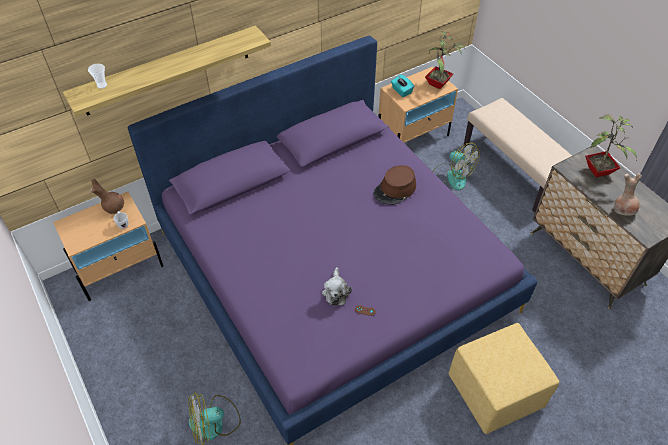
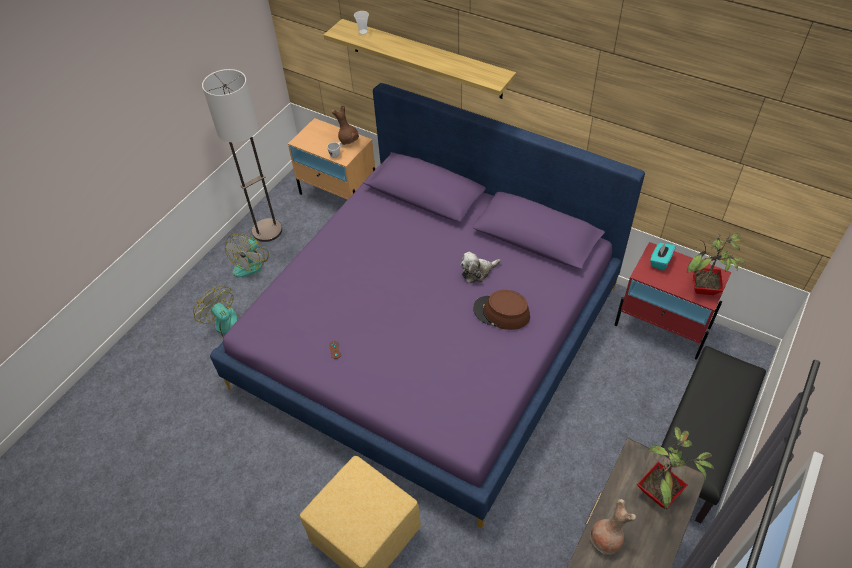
camera: 65 degrees right, 0 degrees up
plush toy [322,267,352,305] -> plush toy moved to [460,252,501,283]
beige nightstand [378,67,458,143] -> red nightstand [614,242,731,359]
fan [433,143,480,190] -> fan moved to [225,233,269,277]
beige bench [463,98,572,212] -> black bench [661,346,766,524]
none -> floor lamp [202,69,282,242]

